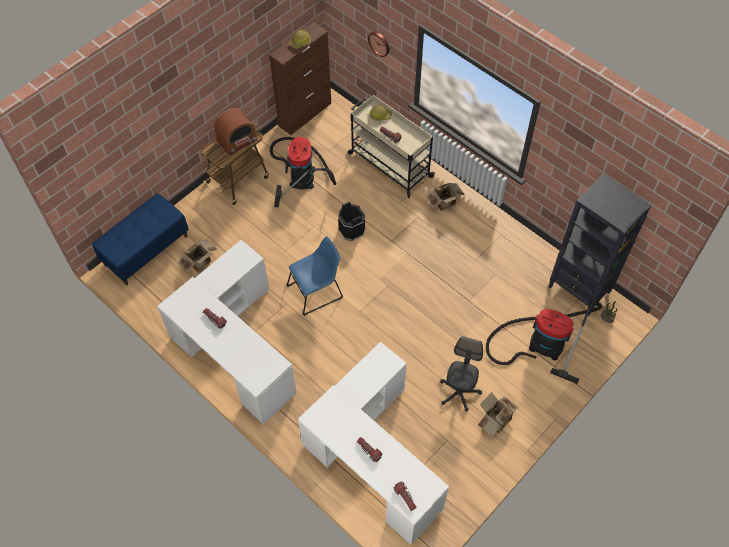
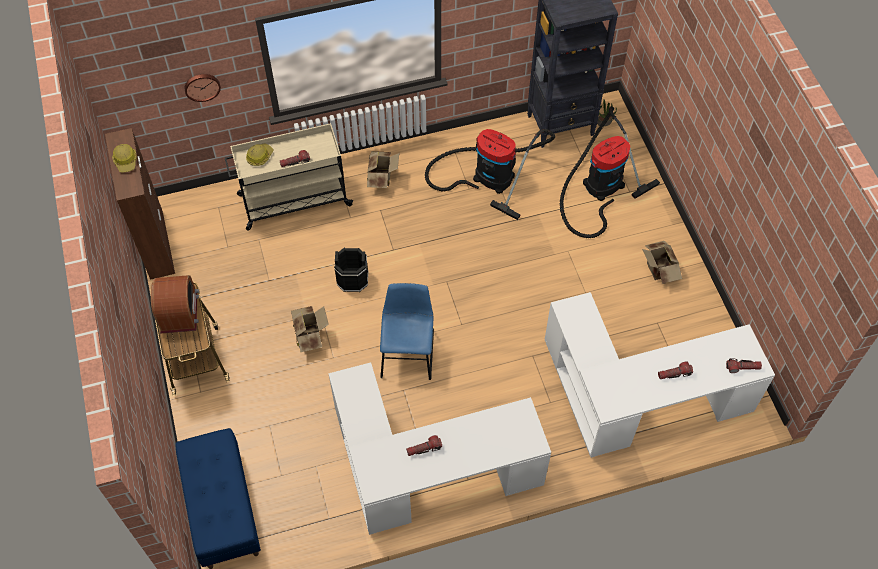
camera: 60 degrees left, 0 degrees up
cardboard box [178,240,218,273] -> cardboard box moved to [291,306,329,352]
vacuum cleaner [270,137,336,207] -> vacuum cleaner moved to [425,129,555,220]
grey office chair [440,336,483,412] -> none

